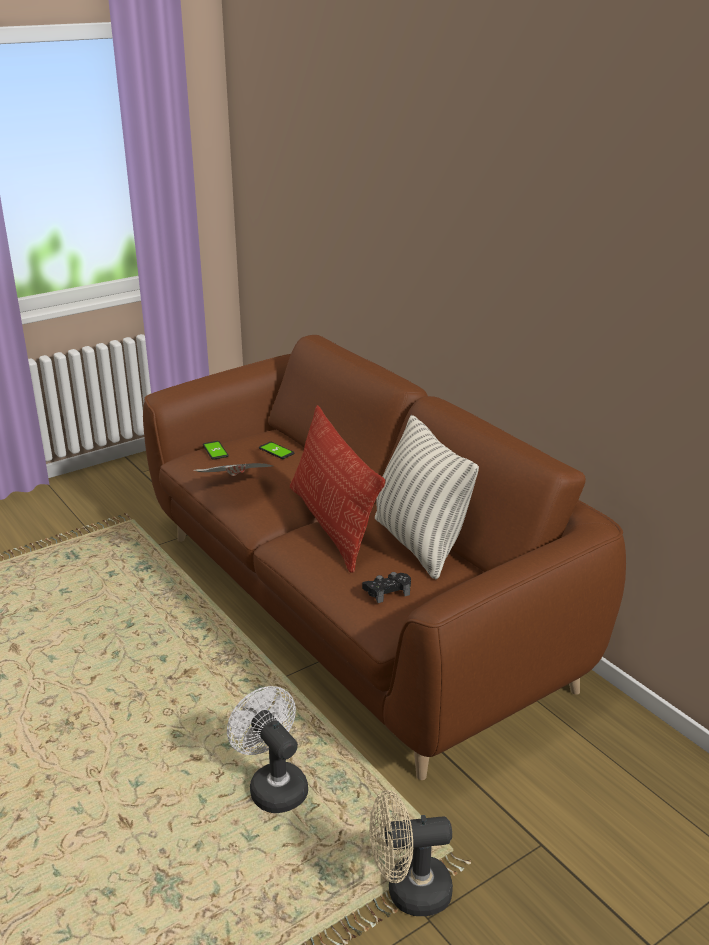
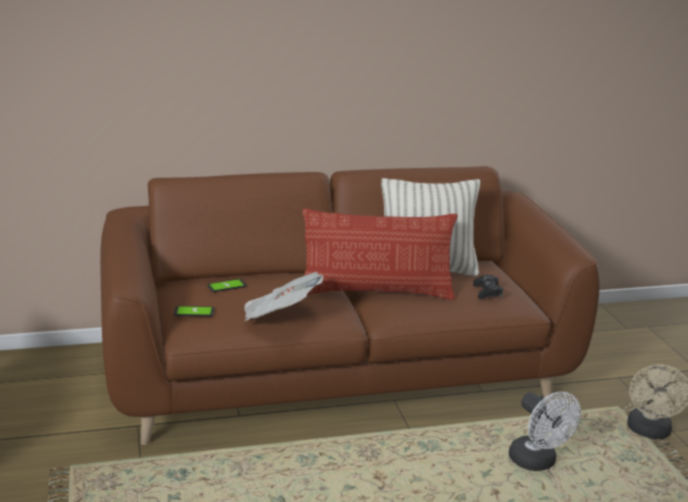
camera: 70 degrees left, 5 degrees down
white fan [227,686,308,813] -> white fan turned 105 degrees counterclockwise [509,392,581,471]

